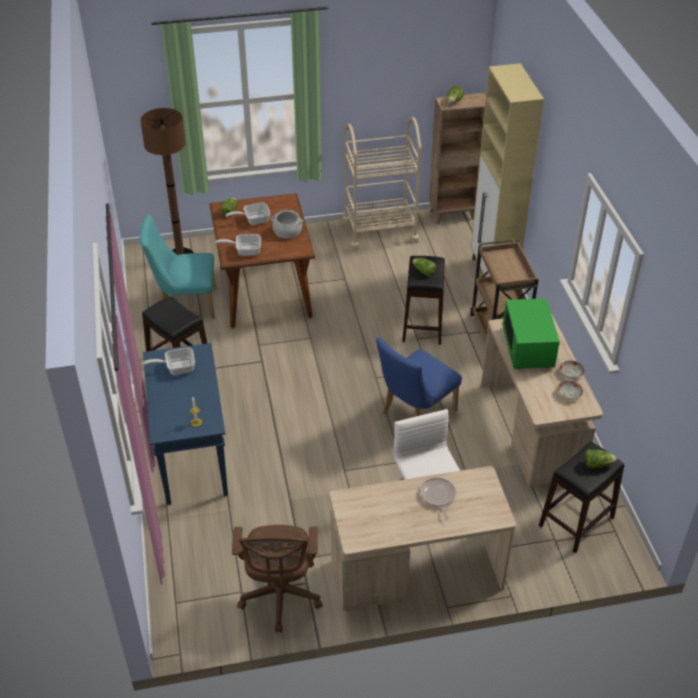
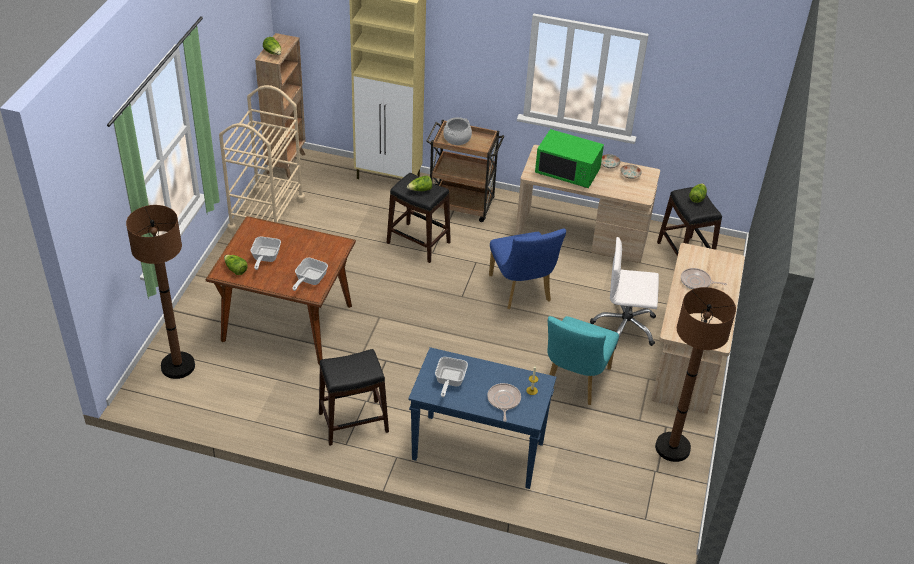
camera: 65 degrees left, 0 degrees up
turquoise chair [140,215,216,319] -> turquoise chair moved to [547,316,619,405]
brown office chair [232,525,322,633] -> brown floor lamp [655,287,736,462]
cooking pot [271,210,303,239] -> cooking pot moved to [443,117,472,145]
none -> frying pan [487,383,521,422]

